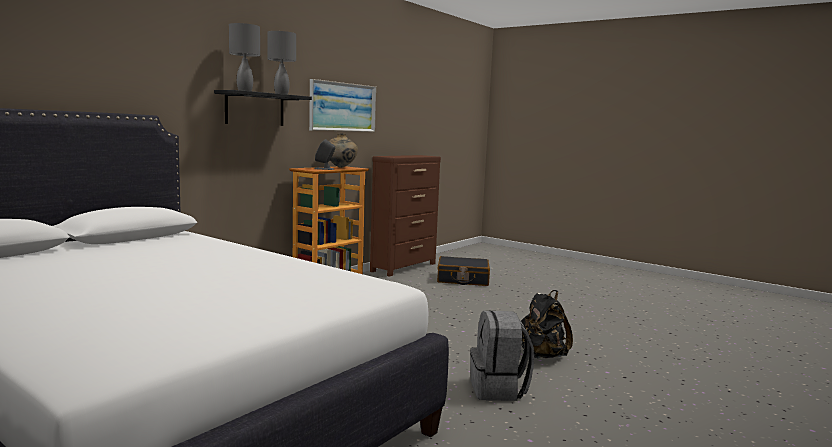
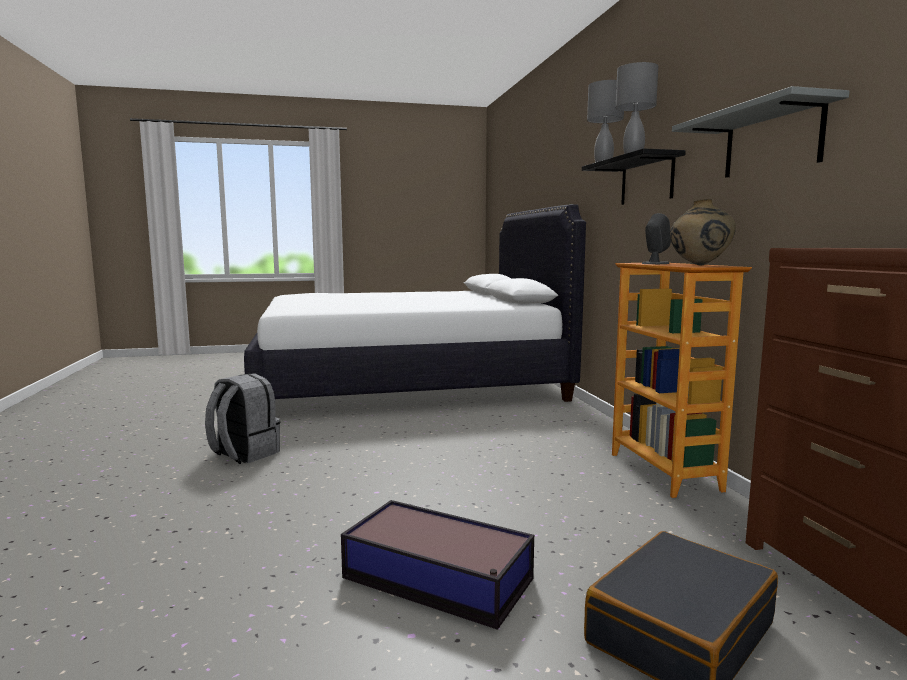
camera: 130 degrees right, 0 degrees up
picture [309,79,376,132] -> grey shelf [672,86,850,178]
black backpack [521,290,573,358] -> none
none -> storage box [341,500,534,630]

